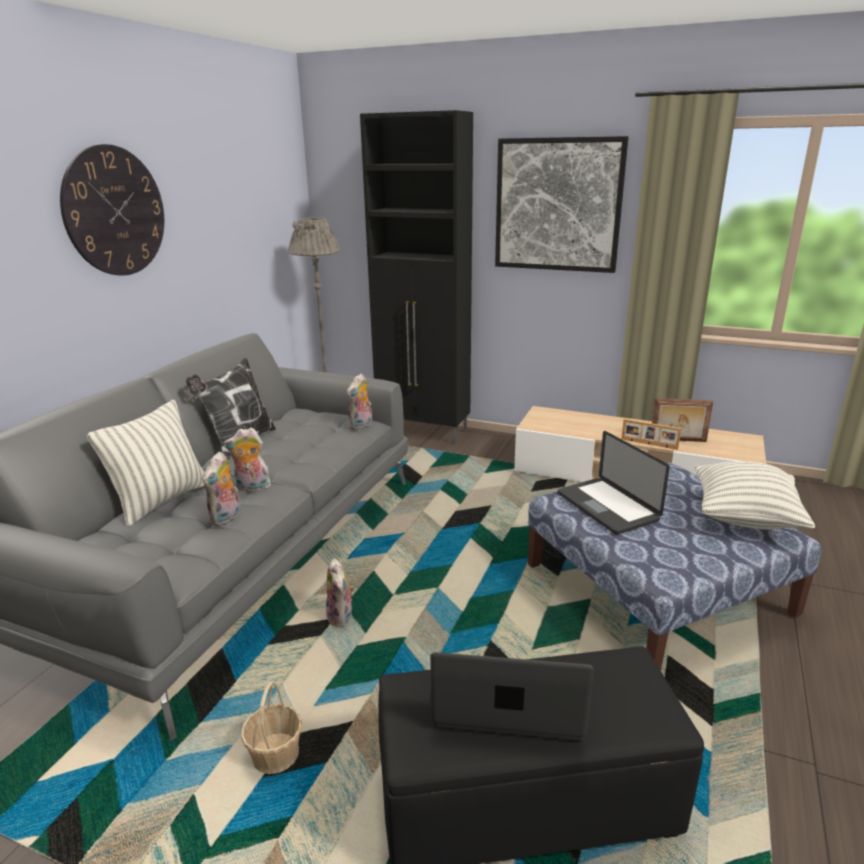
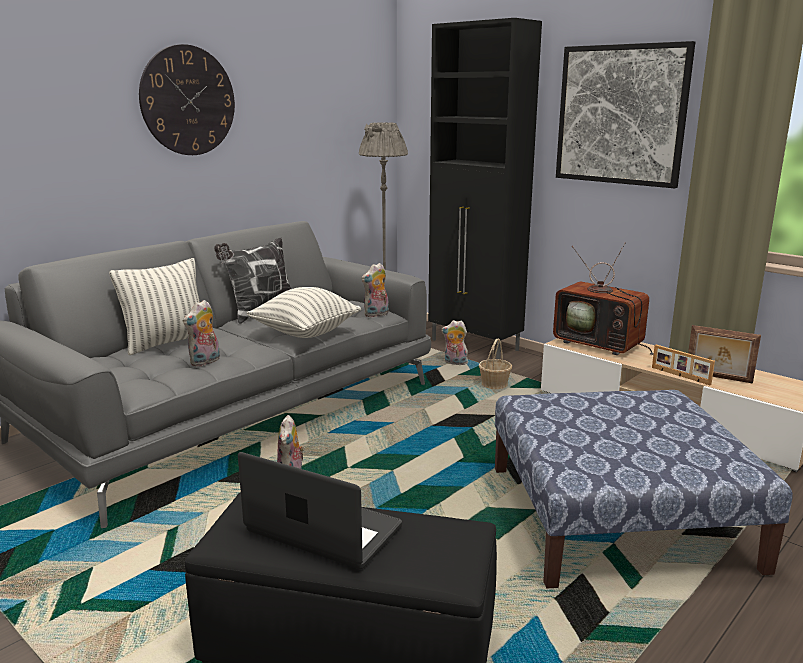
camera: 20 degrees right, 5 degrees down
plush toy [224,428,271,492] -> plush toy moved to [441,320,468,365]
basket [241,682,302,774] -> basket moved to [479,339,512,389]
laptop [558,431,670,535] -> none
pillow [695,461,815,530] -> pillow moved to [247,287,361,338]
none -> television [553,242,654,355]

